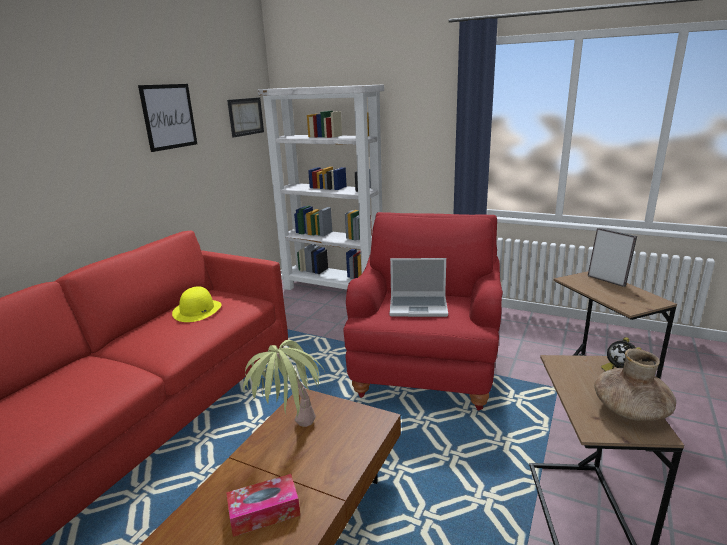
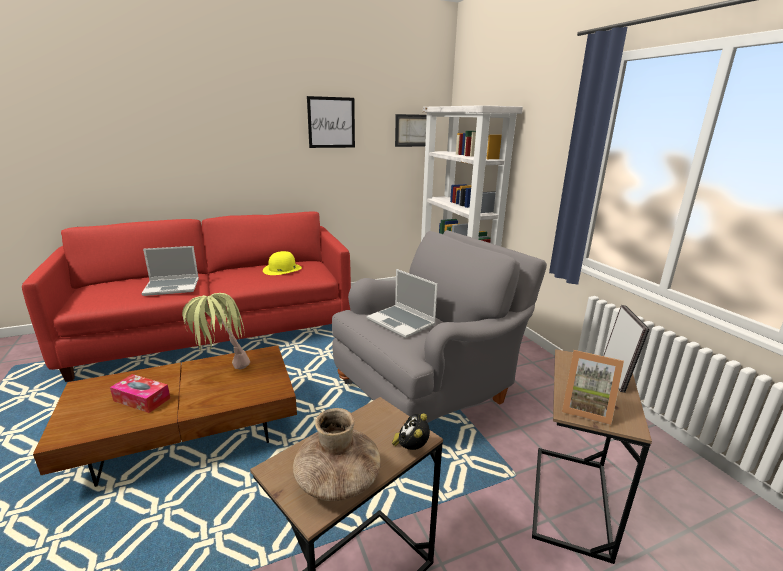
camera: 40 degrees right, 0 degrees up
red armchair [344,212,503,410] -> grey armchair [332,230,547,423]
none -> laptop [142,246,199,296]
none -> picture frame [562,350,624,425]

